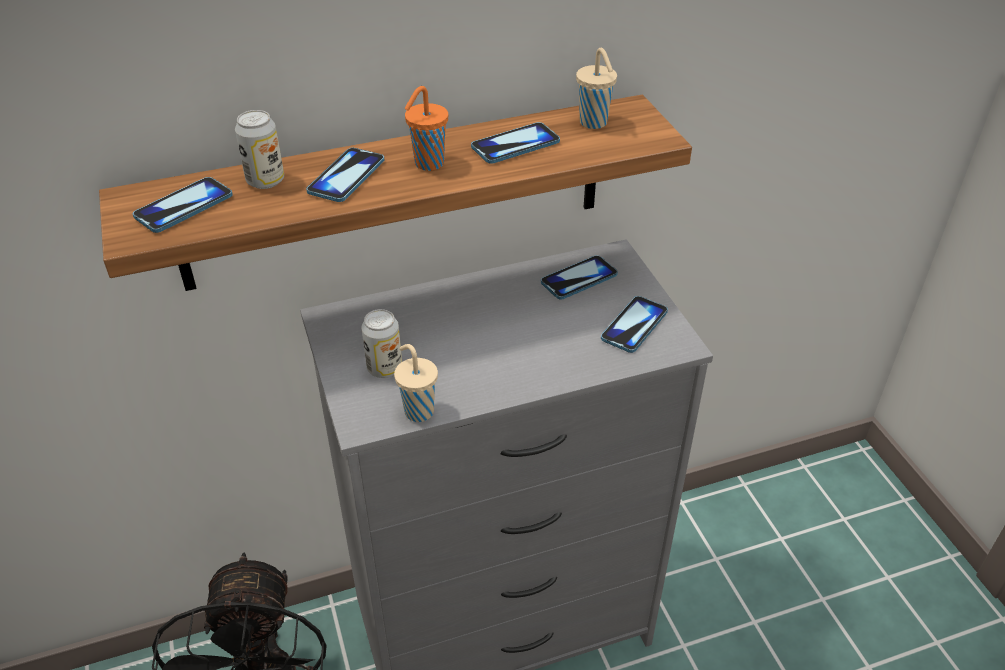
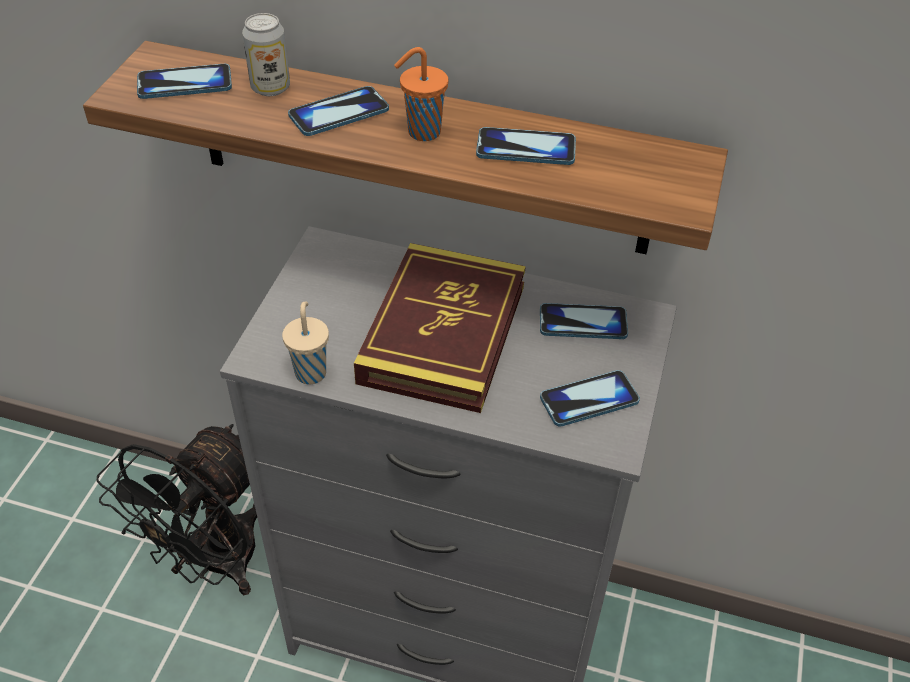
camera: 35 degrees right, 5 degrees up
can [361,309,402,378] -> none
beige cup [576,48,617,129] -> none
none -> book [354,243,526,413]

